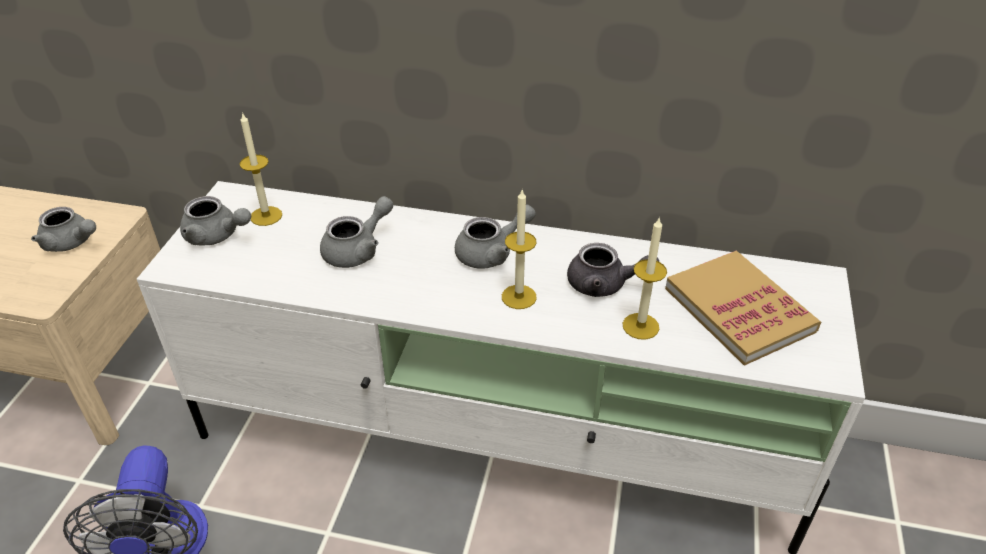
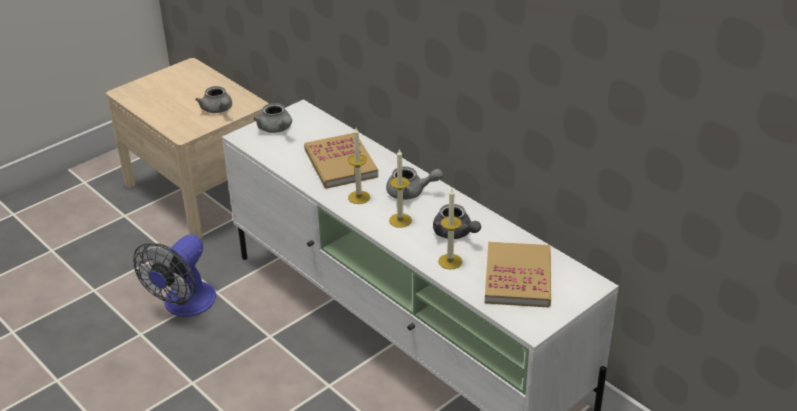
camera: 35 degrees right, 5 degrees down
candle [240,112,282,226] -> candle moved to [348,128,370,204]
grey teapot [320,196,393,268] -> book [304,133,378,189]

